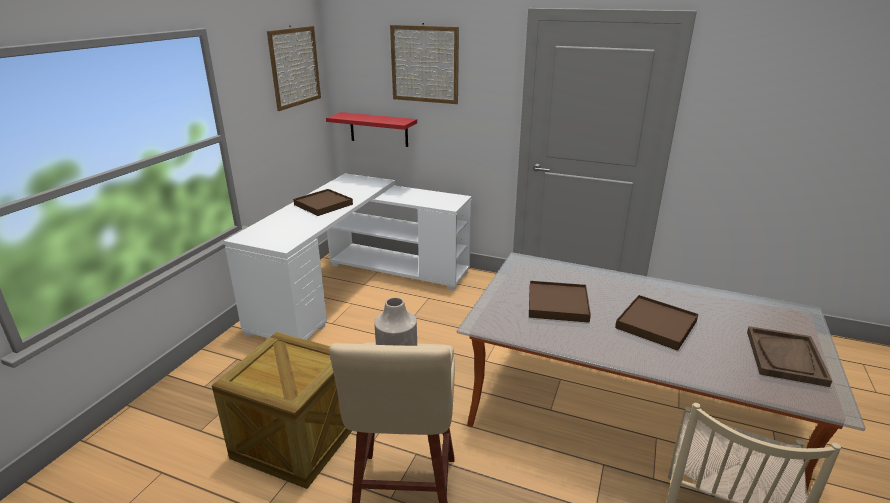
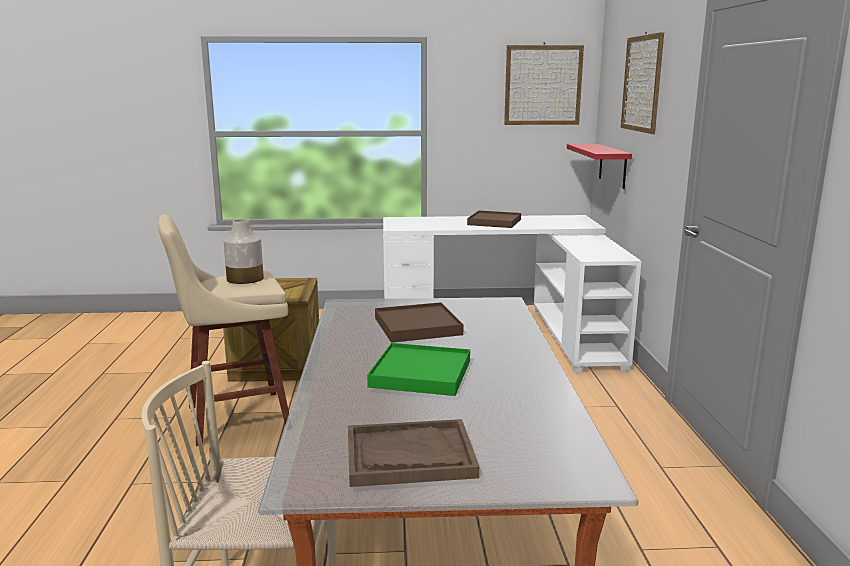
camera: 65 degrees right, 10 degrees down
brown tray [615,295,698,351] -> green tray [367,343,470,396]

